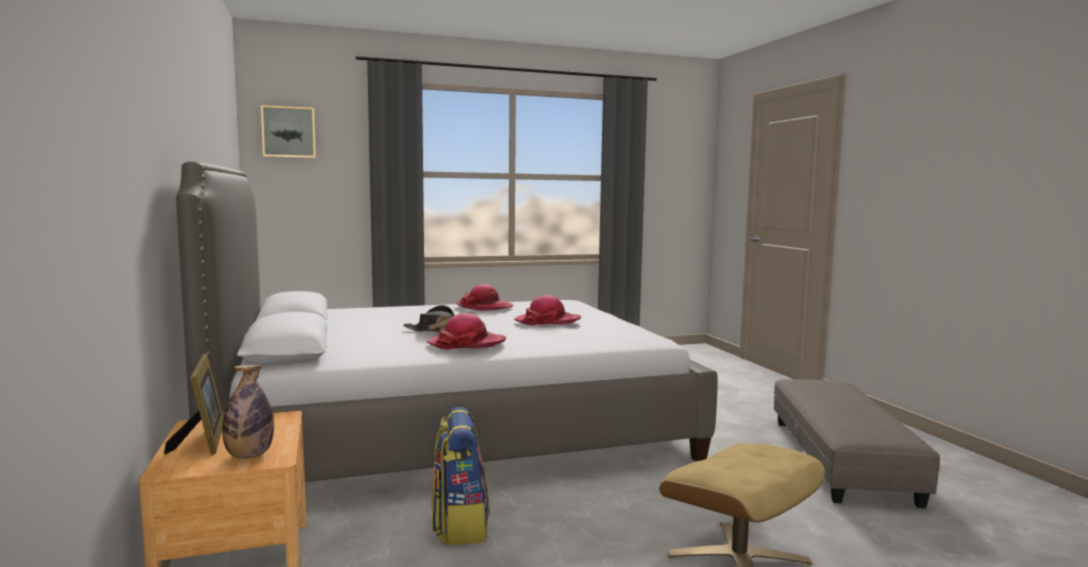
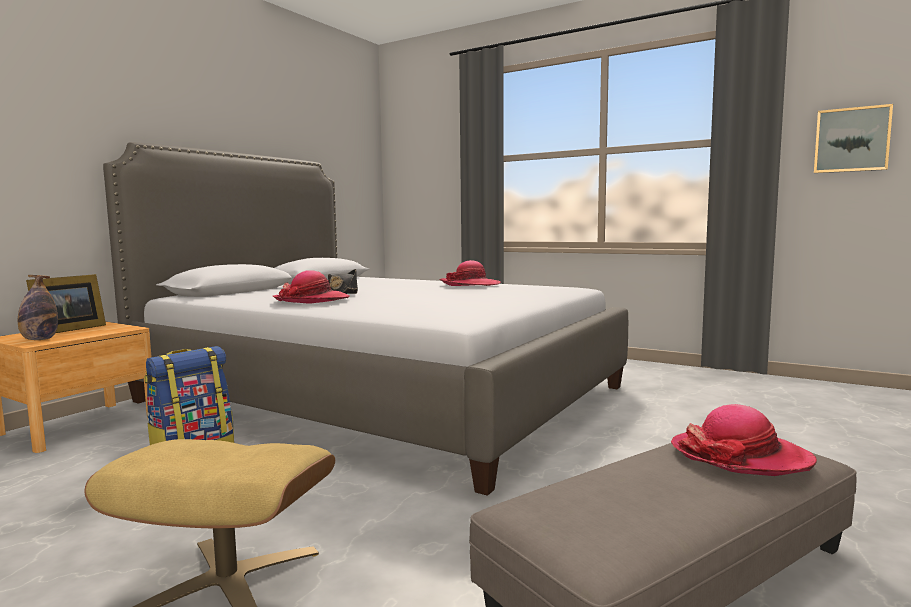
camera: 50 degrees right, 0 degrees up
picture [261,105,316,158] -> picture moved to [814,104,893,173]
hat [514,295,581,325] -> hat moved to [671,404,817,476]

